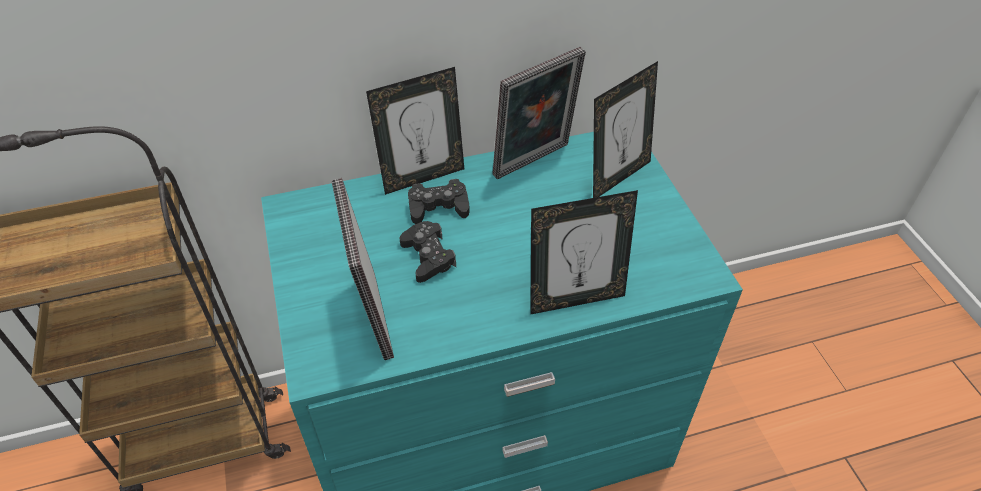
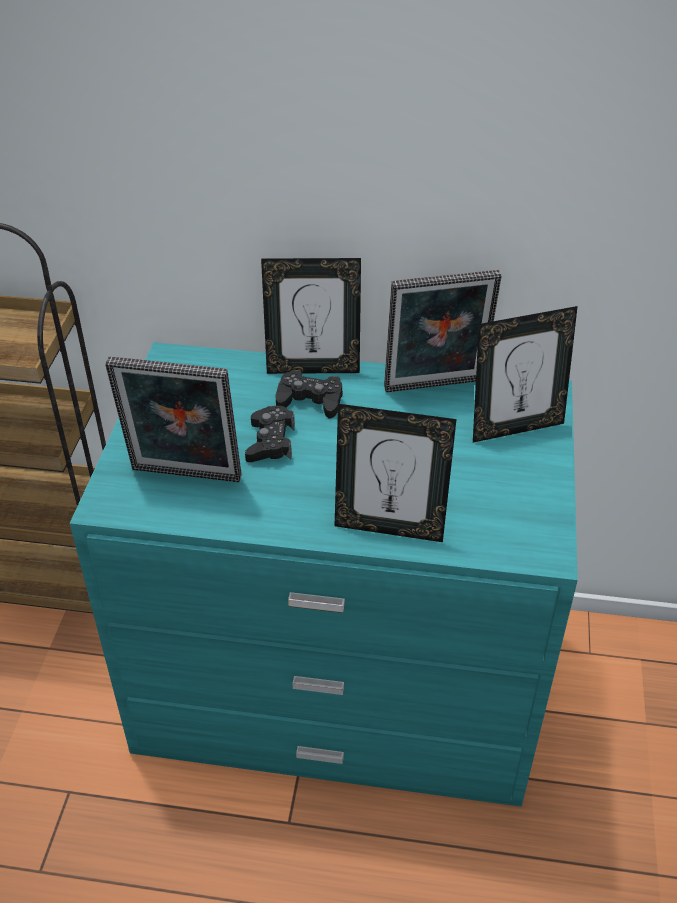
camera: 25 degrees right, 5 degrees down
picture frame [332,178,394,360] -> picture frame turned 90 degrees counterclockwise [105,357,242,482]

